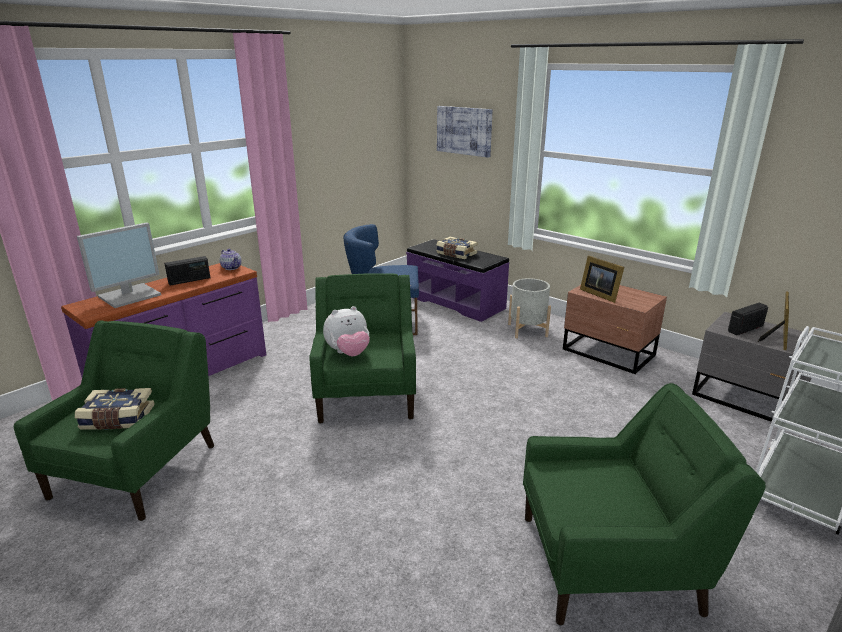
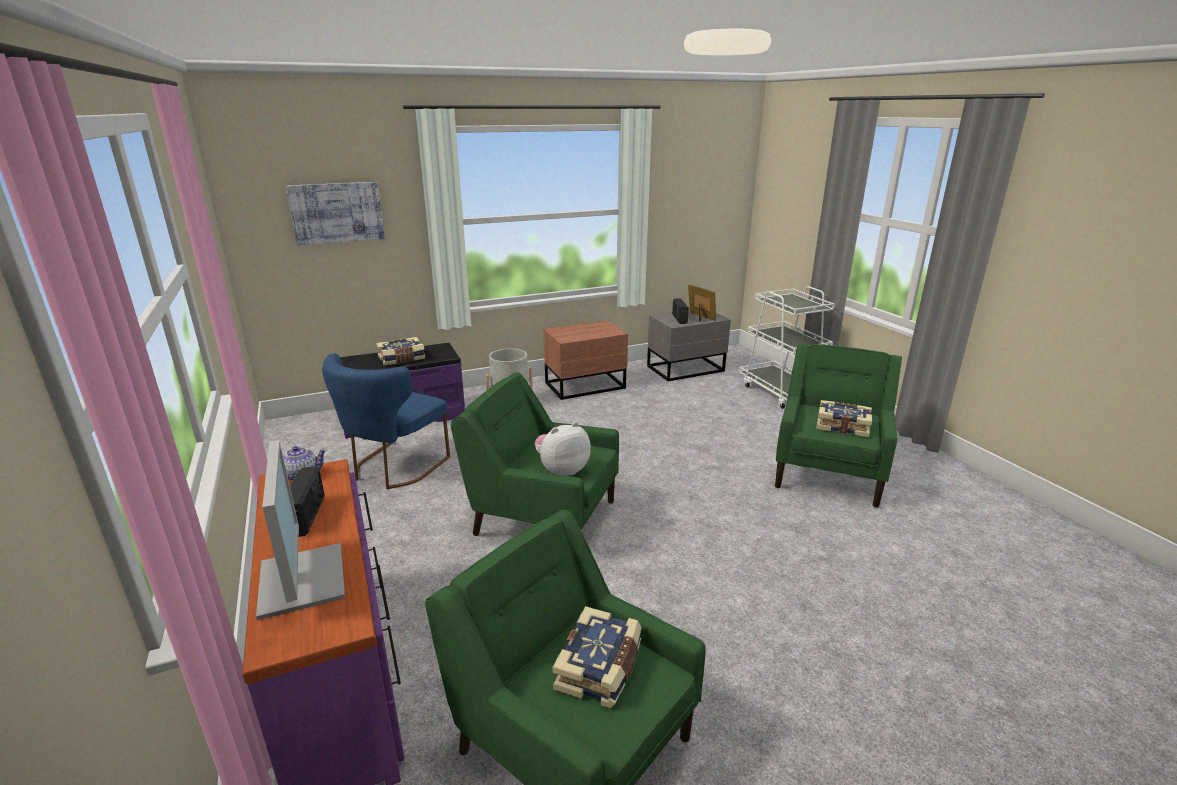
camera: 65 degrees left, 0 degrees up
plush toy [323,306,370,356] -> plush toy turned 120 degrees counterclockwise [535,422,591,476]
picture frame [580,256,624,303] -> none
none -> book [816,400,872,438]

